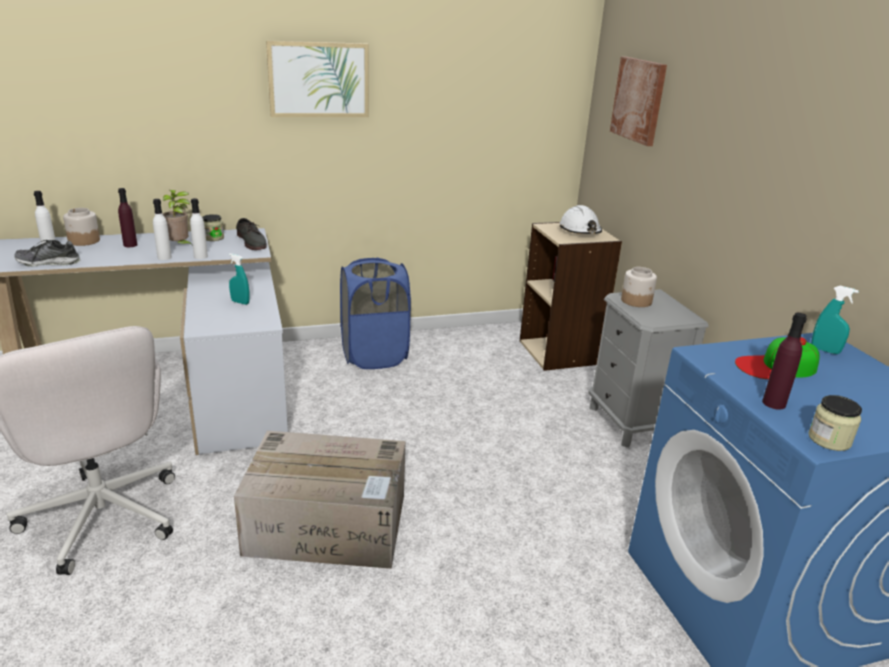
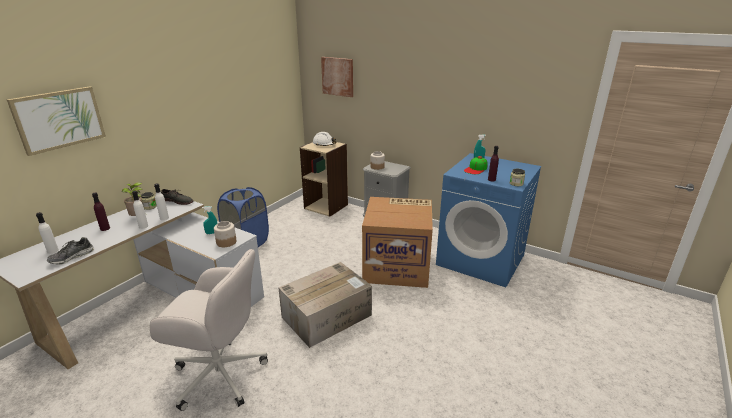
camera: 40 degrees left, 0 degrees up
jar [63,208,100,246] -> jar moved to [214,221,237,247]
picture [266,41,369,117] -> picture moved to [7,86,106,156]
none -> cardboard box [362,197,433,288]

